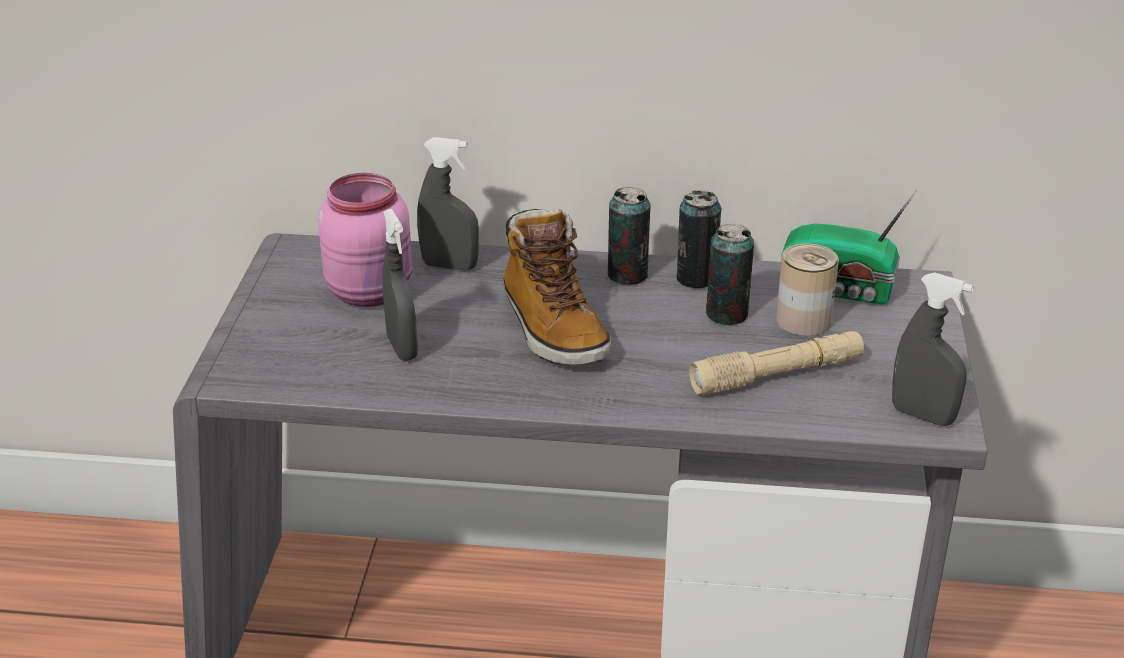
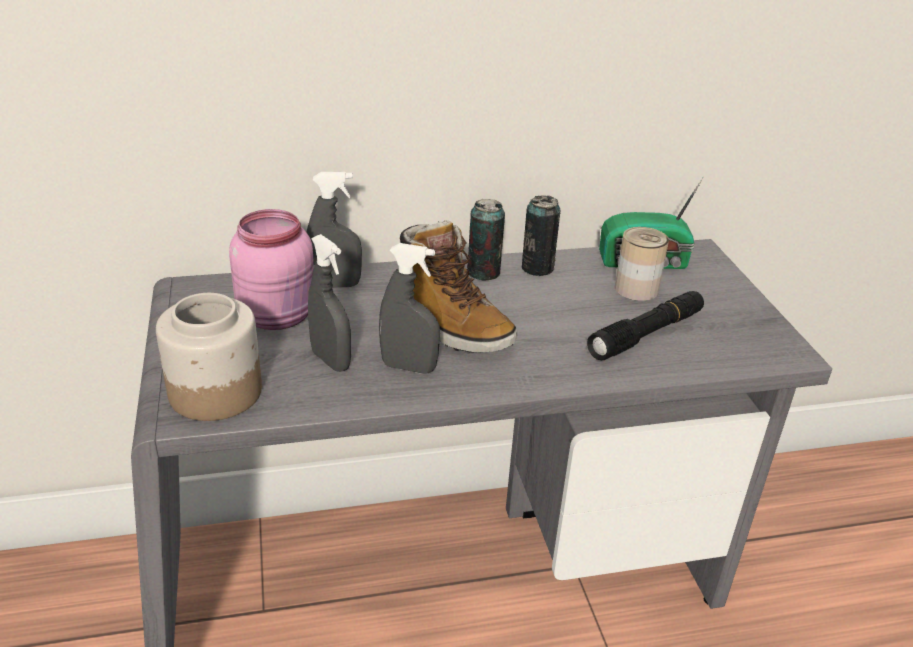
camera: 20 degrees left, 0 degrees up
beige flashlight [689,331,864,395] -> black flashlight [587,291,704,360]
can [706,224,754,325] -> none
grey spray bottle [892,272,974,426] -> grey spray bottle moved to [379,243,440,374]
none -> jar [156,293,262,421]

